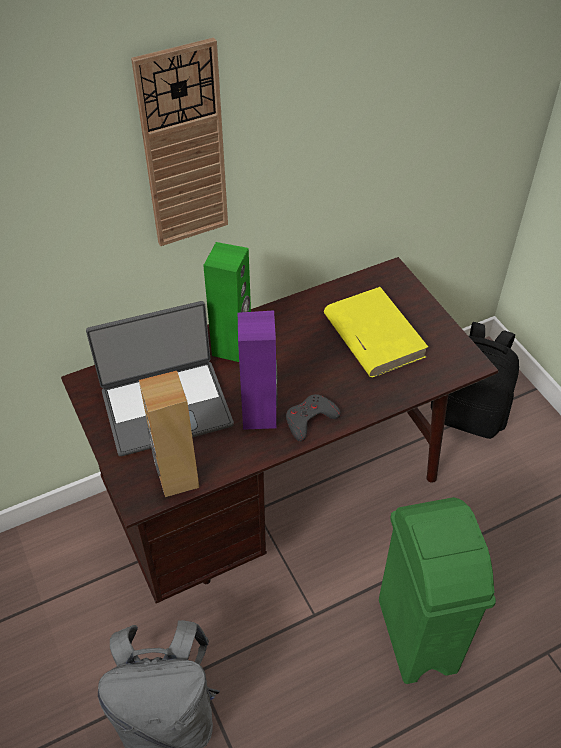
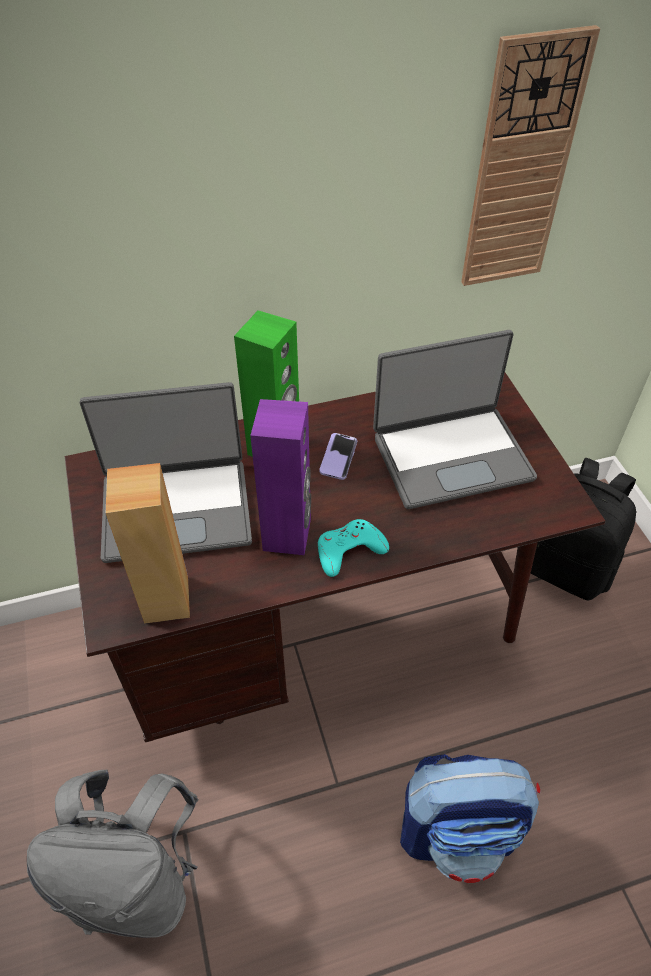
camera: 10 degrees right, 0 degrees up
wall clock [131,37,228,246] -> wall clock moved to [461,25,600,286]
grey game controller [286,394,341,441] -> turquoise game controller [318,519,389,577]
yellow book [324,287,428,377] -> laptop [373,330,537,509]
green trash can [379,497,496,684] -> backpack [400,754,540,883]
none -> phone [319,433,357,480]

